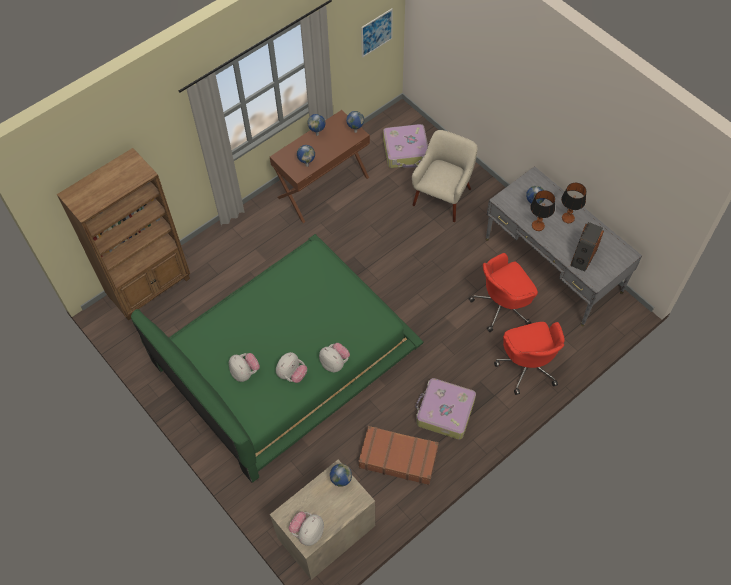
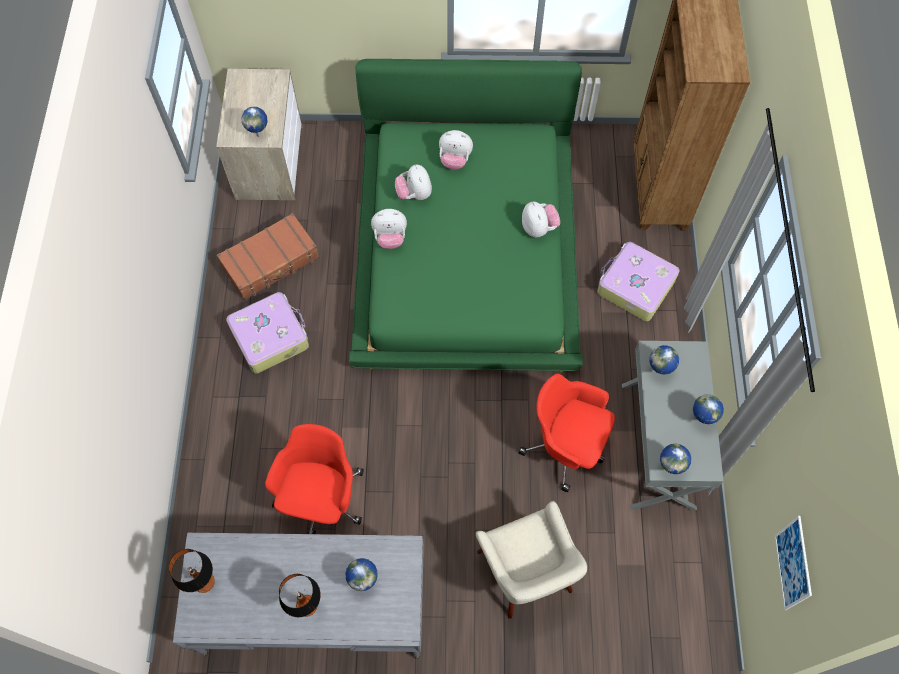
camera: 130 degrees right, 5 degrees up
brown desk [270,110,370,223] -> grey desk [622,341,724,510]
plush toy [288,512,324,546] -> plush toy moved to [522,202,560,237]
suitcase [383,124,428,168] -> suitcase moved to [597,242,680,321]
red office chair [494,322,565,395] -> red office chair moved to [518,374,615,492]
table lamp [530,190,555,231] -> table lamp moved to [169,549,215,593]
speaker [570,222,604,272] -> none

